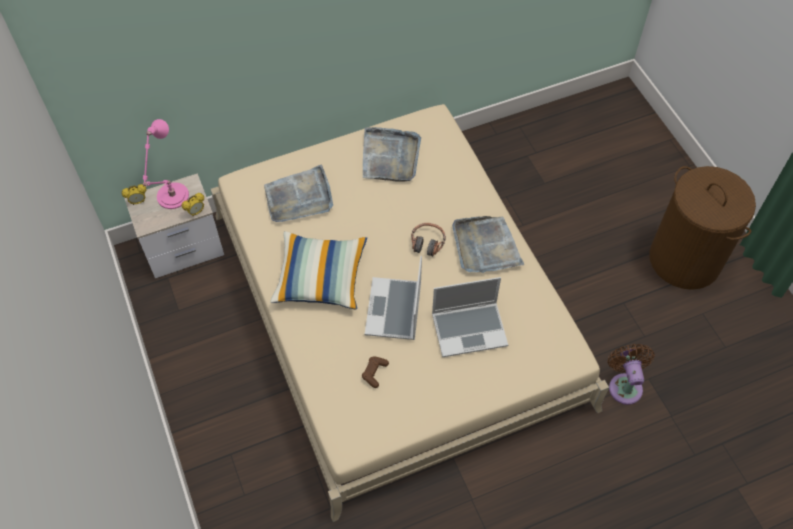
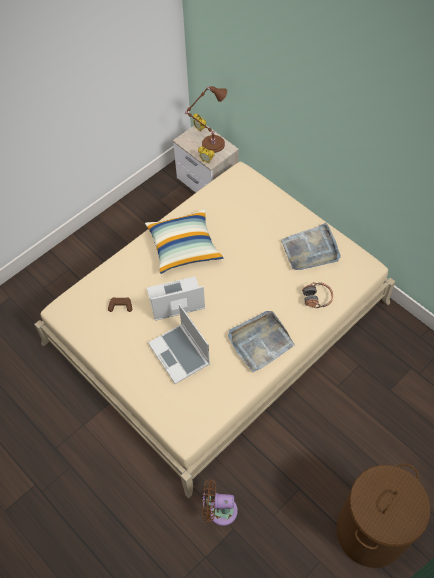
camera: 70 degrees right, 0 degrees up
pink table lamp [143,119,189,209] -> brown table lamp [185,86,227,153]
grey tray [264,164,333,222] -> none
headphones [411,223,446,257] -> headphones moved to [302,282,333,308]
brown fan [607,344,655,405] -> brown fan turned 150 degrees counterclockwise [202,479,238,526]

